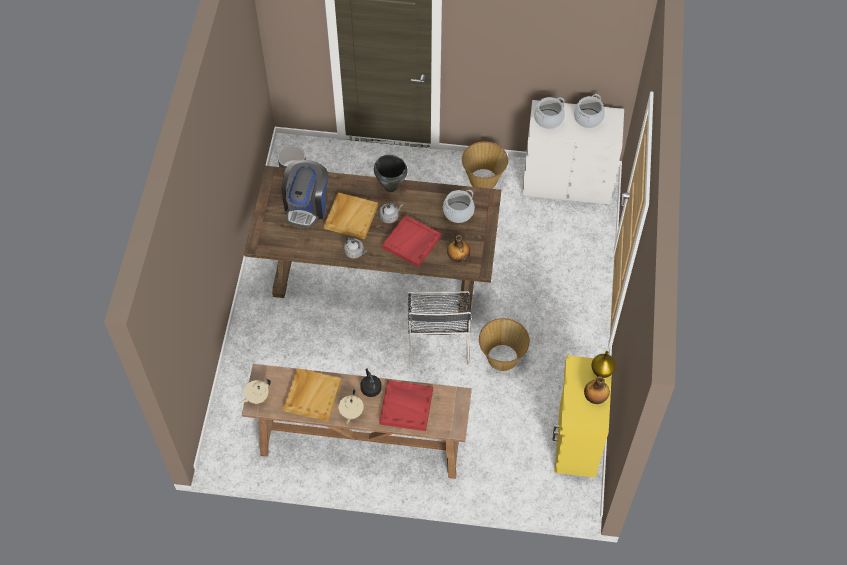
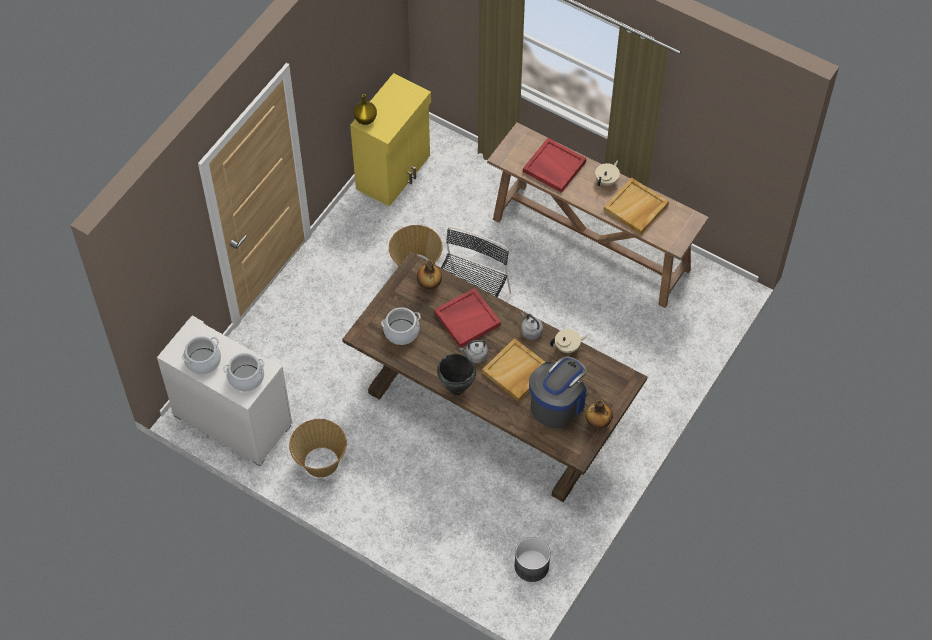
camera: 155 degrees left, 0 degrees up
beige teapot [240,379,271,404] -> beige teapot moved to [550,329,588,353]
black kettle [360,368,382,397] -> none
bottle [584,377,610,404] -> bottle moved to [586,399,613,429]

